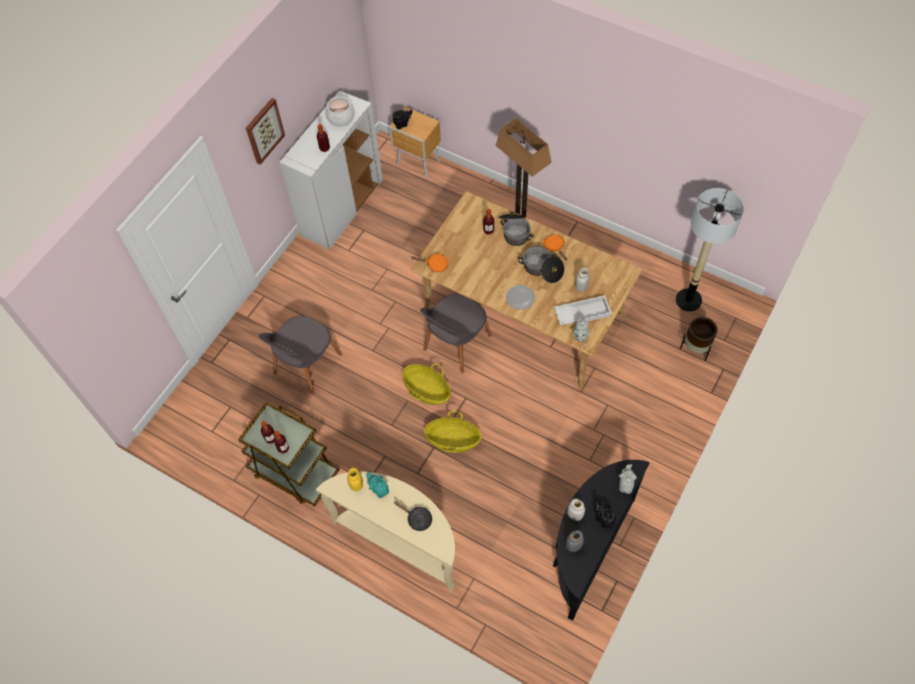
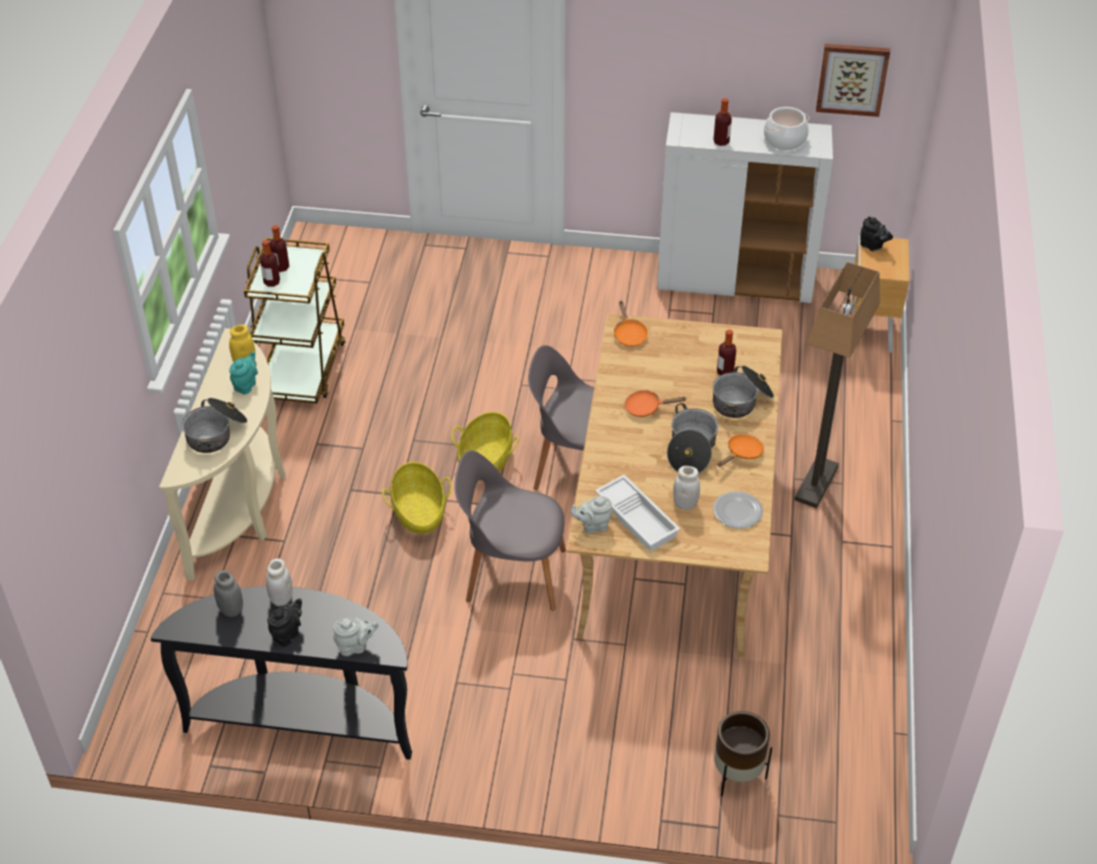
camera: 65 degrees right, 15 degrees down
picture [246,98,285,165] -> picture moved to [816,44,890,117]
grey chair [259,316,342,395] -> grey chair moved to [454,451,566,611]
black frying pan [394,501,432,531] -> cooking pot [182,398,247,453]
plate [506,285,535,310] -> plate moved to [713,491,763,529]
floor lamp [676,188,744,311] -> none
none -> orange frying pan [625,390,686,417]

